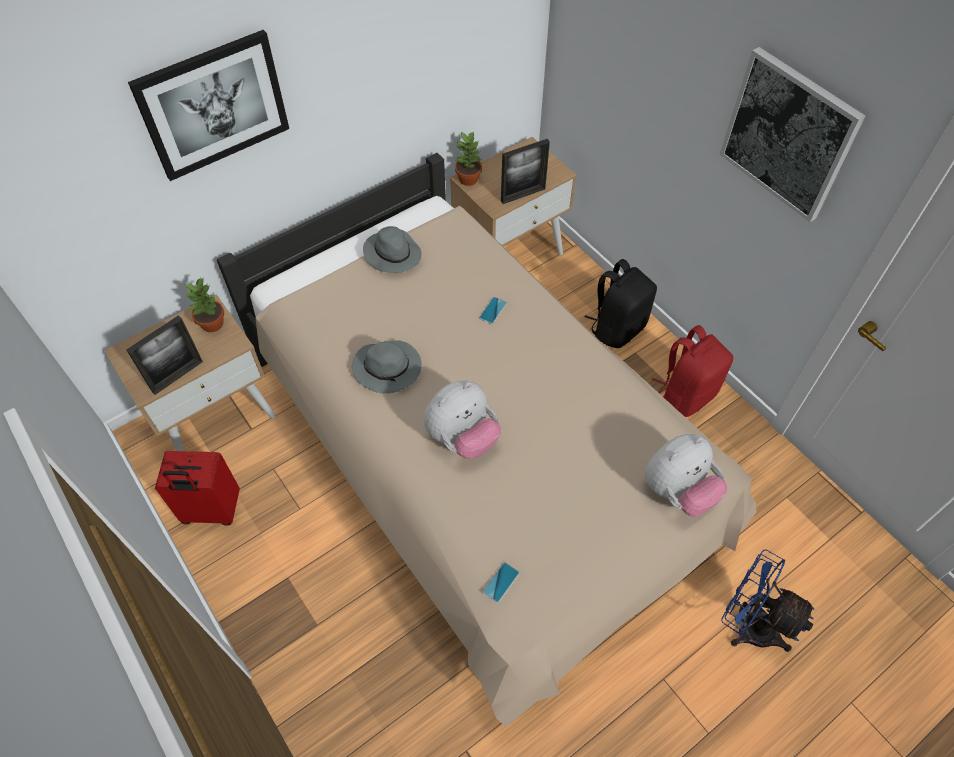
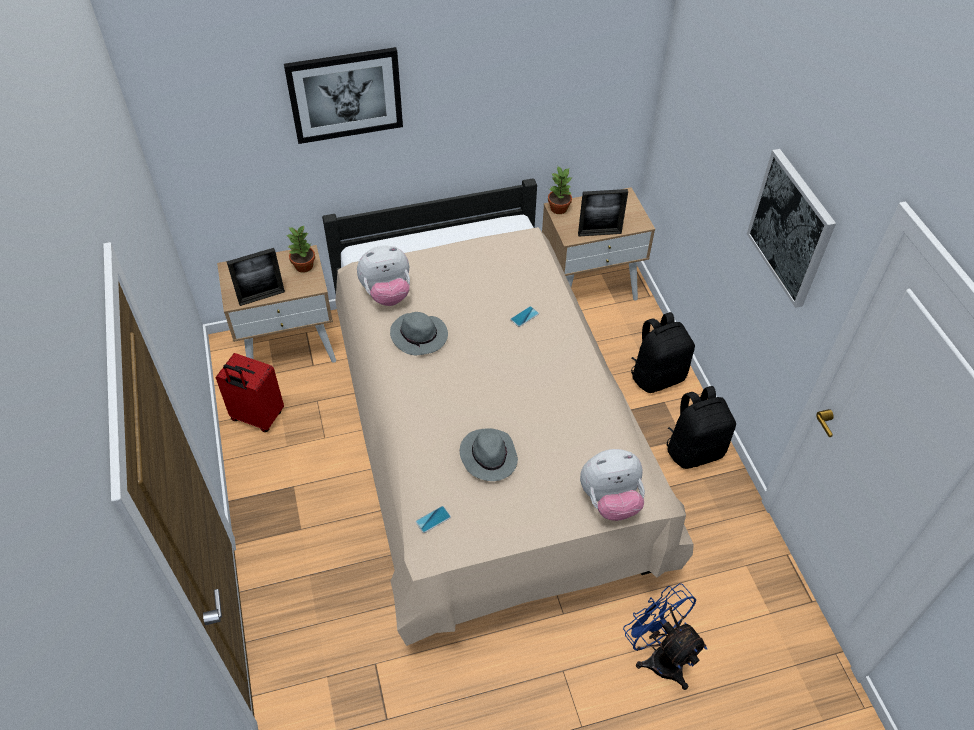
camera: 20 degrees right, 5 degrees down
grey hat [363,226,422,273] -> grey hat moved to [460,428,518,481]
plush toy [424,380,501,459] -> plush toy moved to [357,245,410,306]
red backpack [652,325,733,417] -> black backpack [666,386,736,469]

